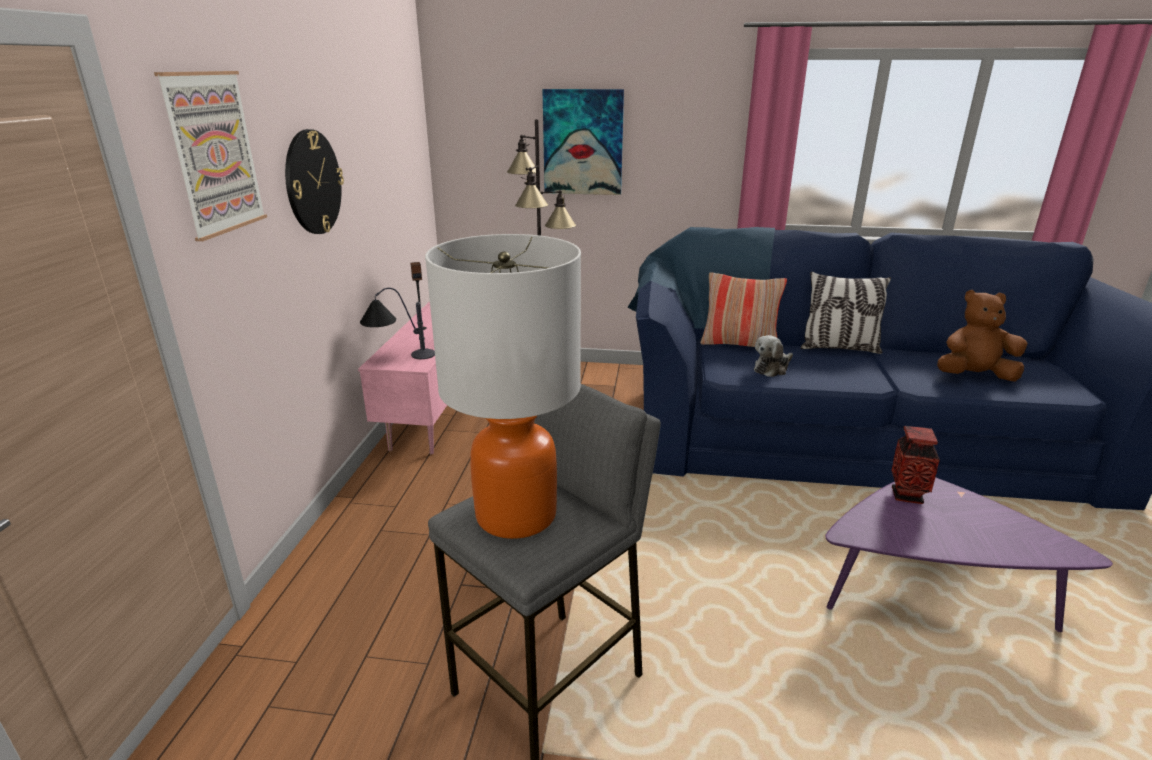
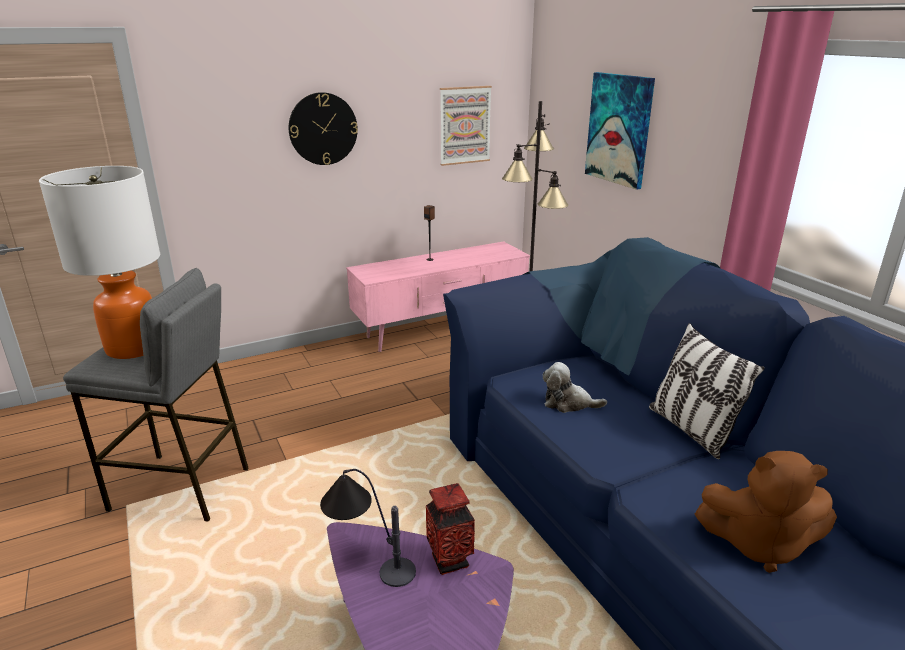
camera: 55 degrees right, 0 degrees up
picture [154,71,267,241] -> picture moved to [440,86,492,166]
table lamp [360,288,435,359] -> table lamp moved to [320,469,416,587]
pillow [700,272,787,347] -> none
brown plush toy [937,290,1028,382] -> brown plush toy turned 135 degrees clockwise [695,451,837,573]

